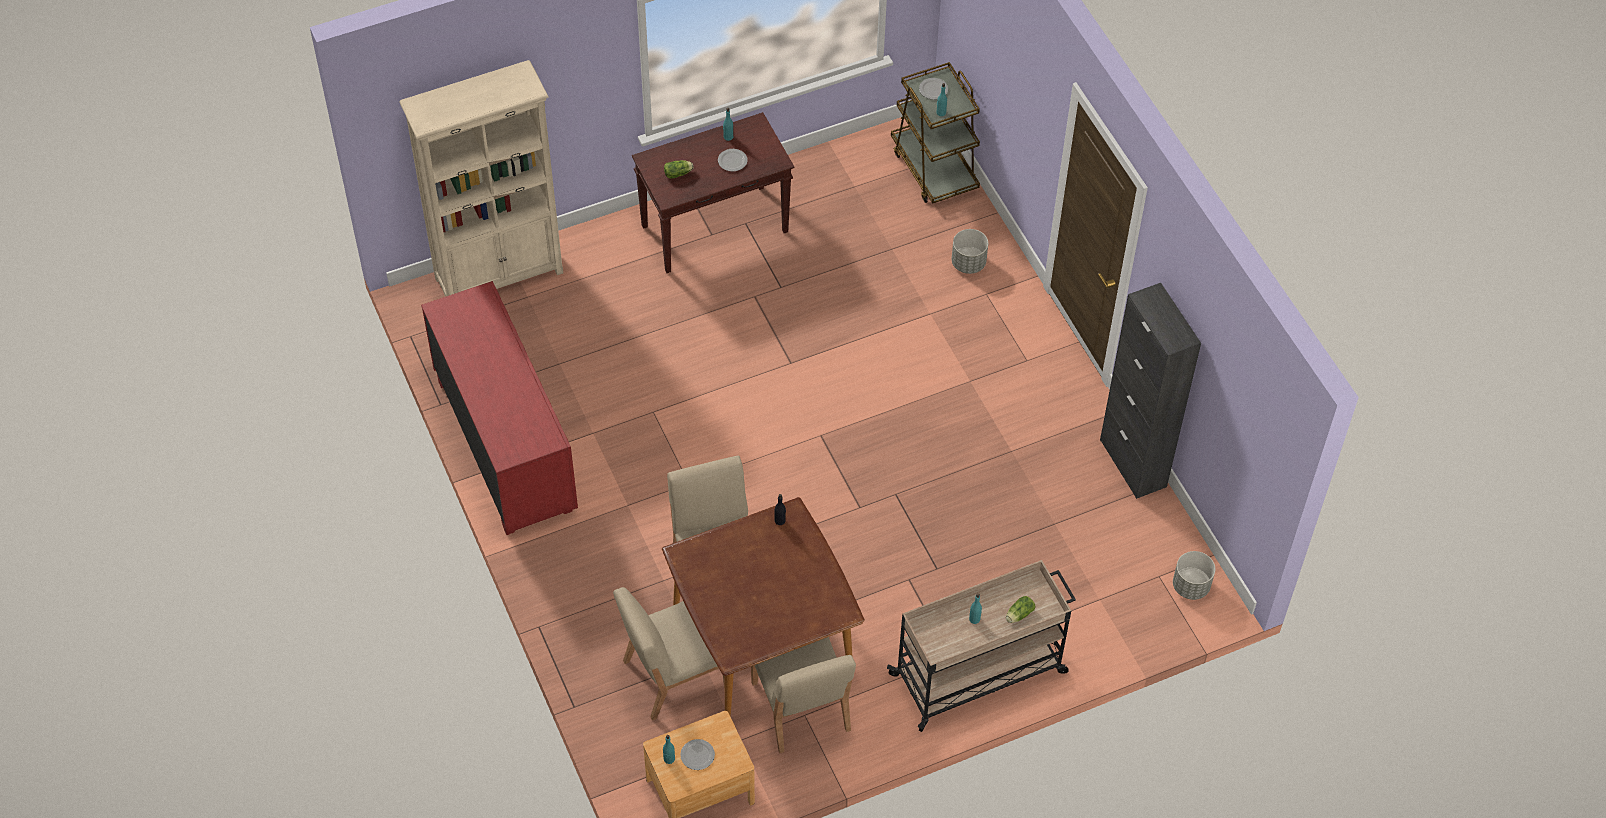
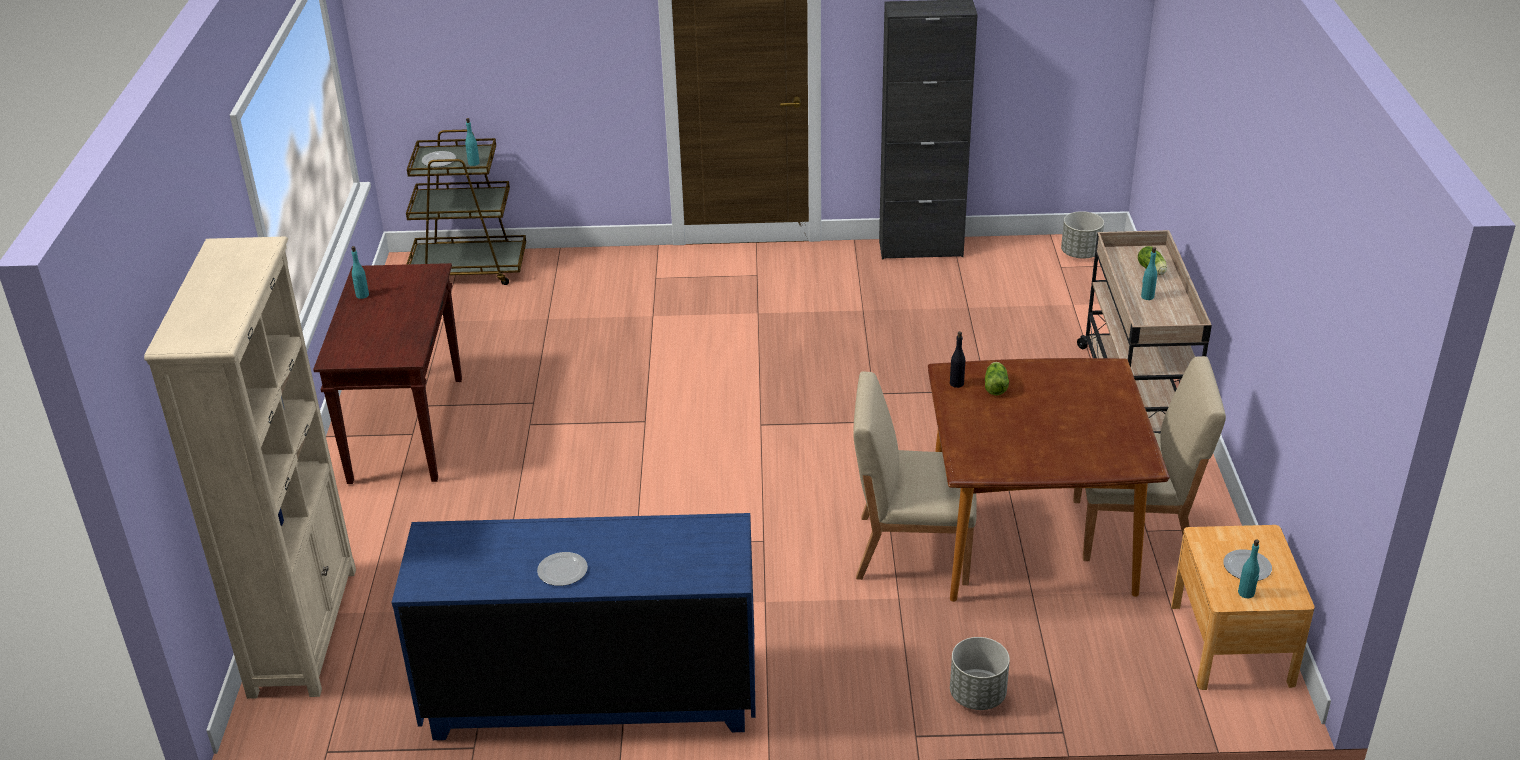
camera: 65 degrees left, 20 degrees down
red dresser [421,281,578,535] -> blue dresser [392,513,756,740]
beige chair [613,587,725,721] -> none
lettuce [664,160,694,179] -> lettuce moved to [985,362,1009,395]
plate [718,149,748,171] -> plate moved to [537,552,588,586]
grey planter [952,229,988,274] -> grey planter moved to [950,637,1010,710]

